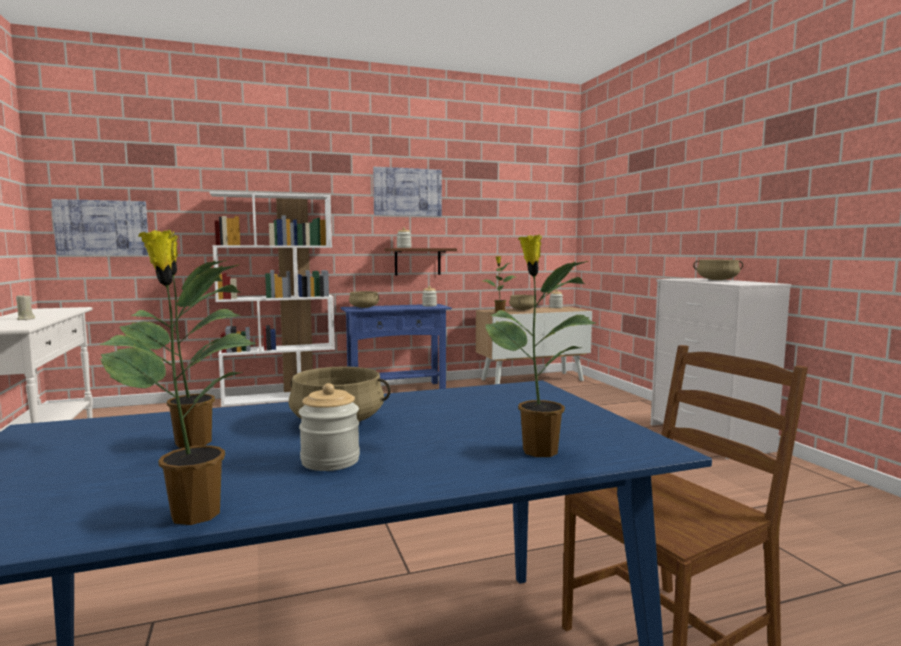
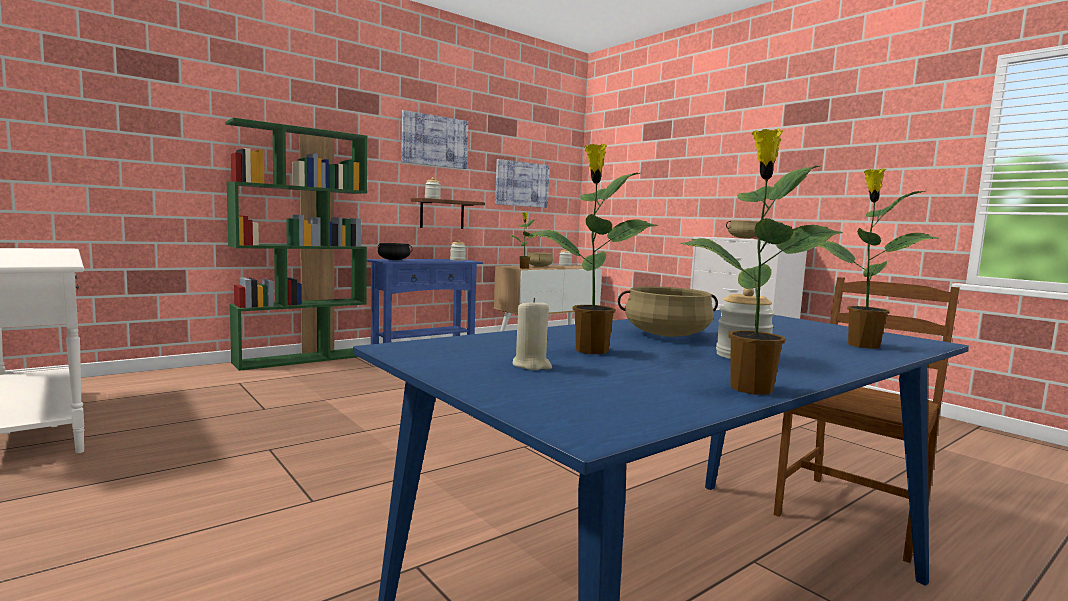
camera: 20 degrees left, 0 degrees up
beige candle [16,294,35,320] -> beige candle moved to [513,298,552,371]
picture [51,199,148,255] -> picture moved to [495,159,550,208]
white bookcase [209,191,335,407] -> green bookcase [225,118,368,371]
beige cooking pot [349,291,379,308] -> black cooking pot [378,243,413,260]

